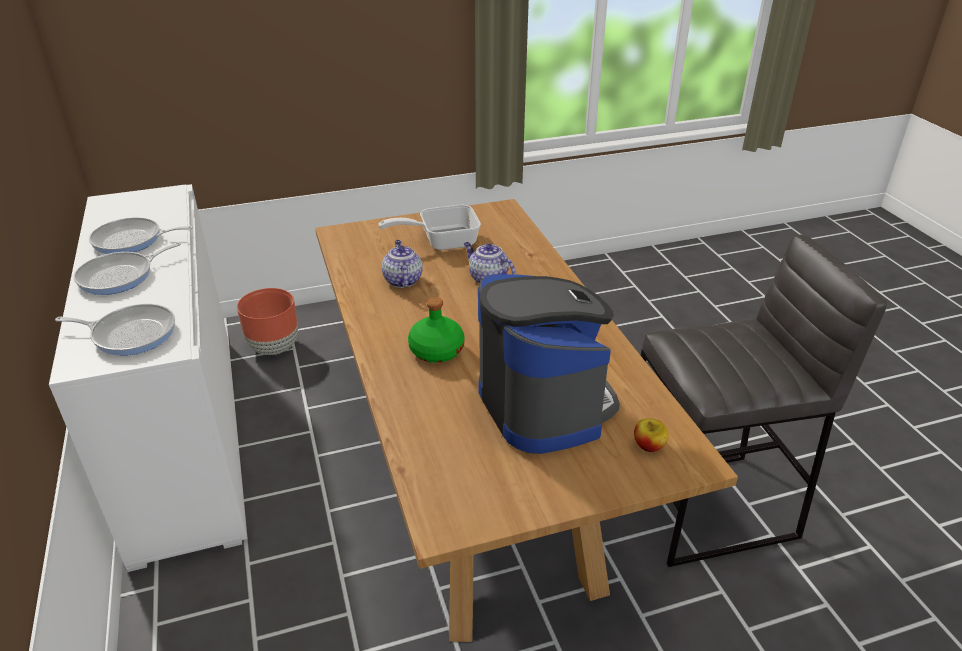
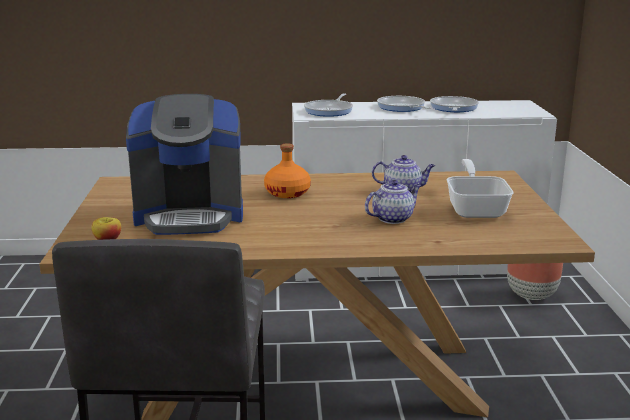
camera: 105 degrees right, 15 degrees down
green bottle [408,297,465,363] -> orange bottle [264,143,311,198]

